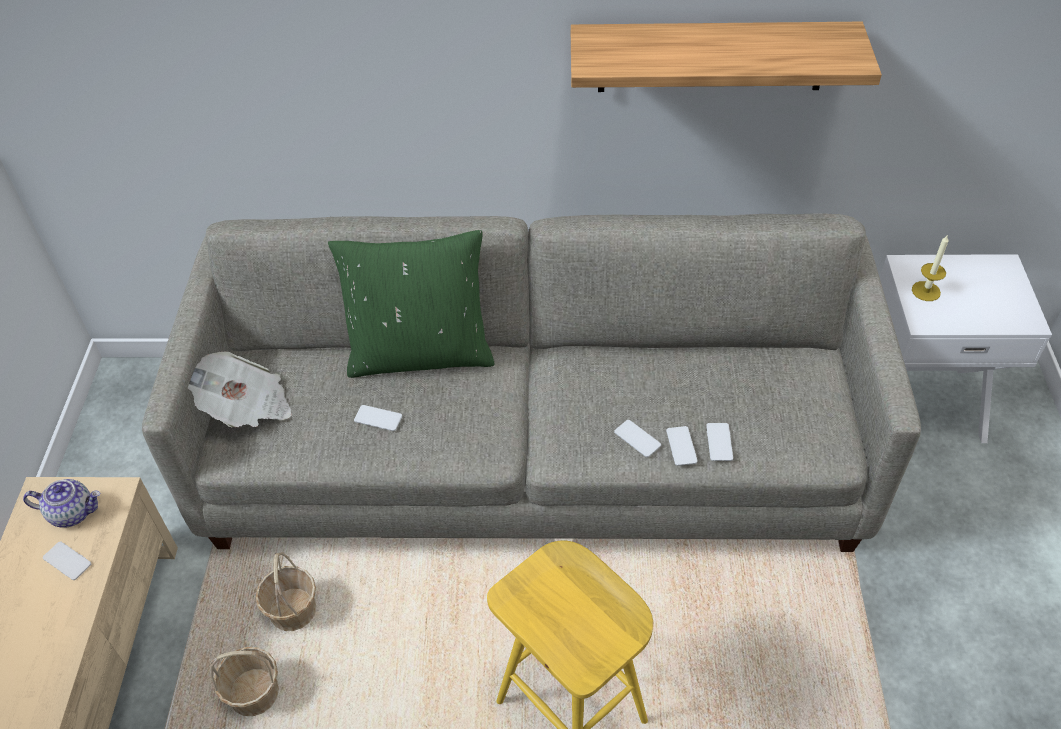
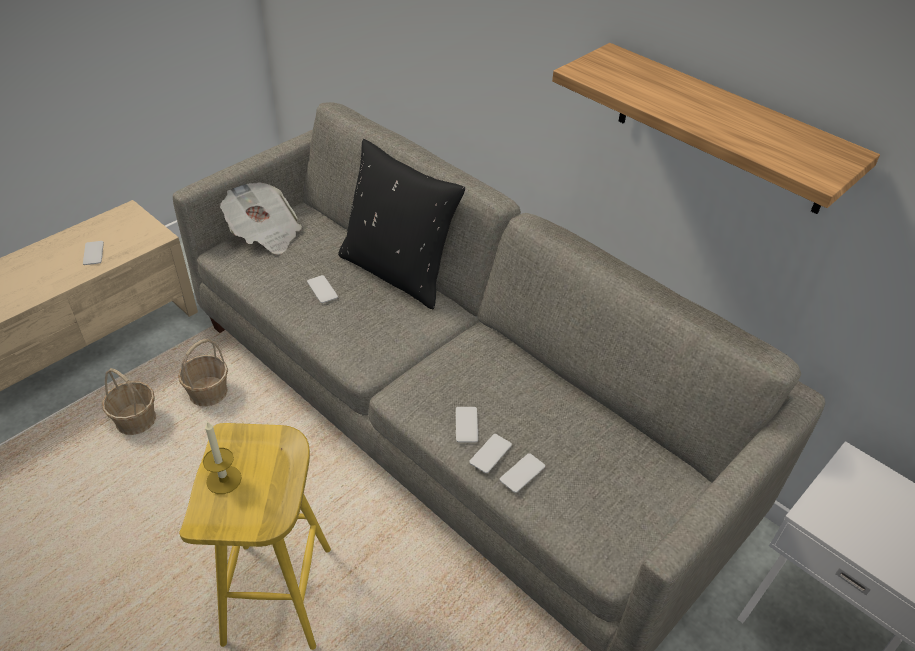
camera: 40 degrees right, 5 degrees down
teapot [23,479,100,528] -> none
green pillow [328,230,495,378] -> black pillow [338,139,465,309]
candle [912,234,949,301] -> candle moved to [203,421,242,494]

